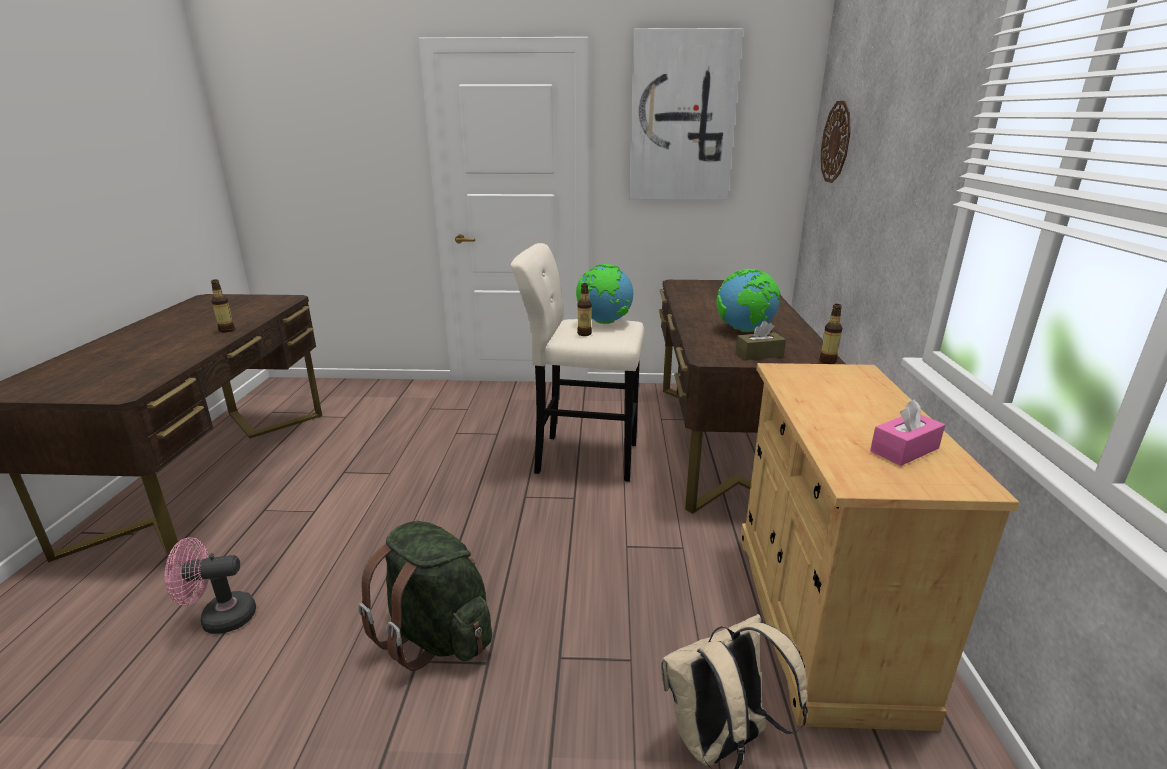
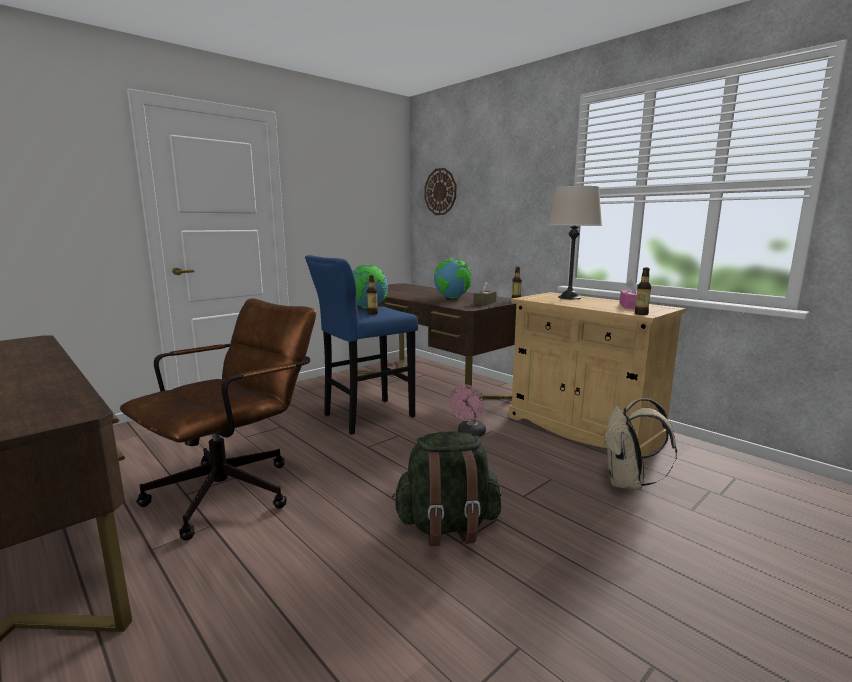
camera: 45 degrees left, 10 degrees down
pink fan [165,537,256,634] -> pink fan moved to [449,384,486,437]
bottle [211,279,235,333] -> bottle moved to [635,268,651,315]
beige stool [511,243,644,482] -> blue stool [305,255,418,435]
picture [629,28,743,200] -> none
none -> brown office chair [120,298,316,541]
none -> beige table lamp [548,186,602,299]

